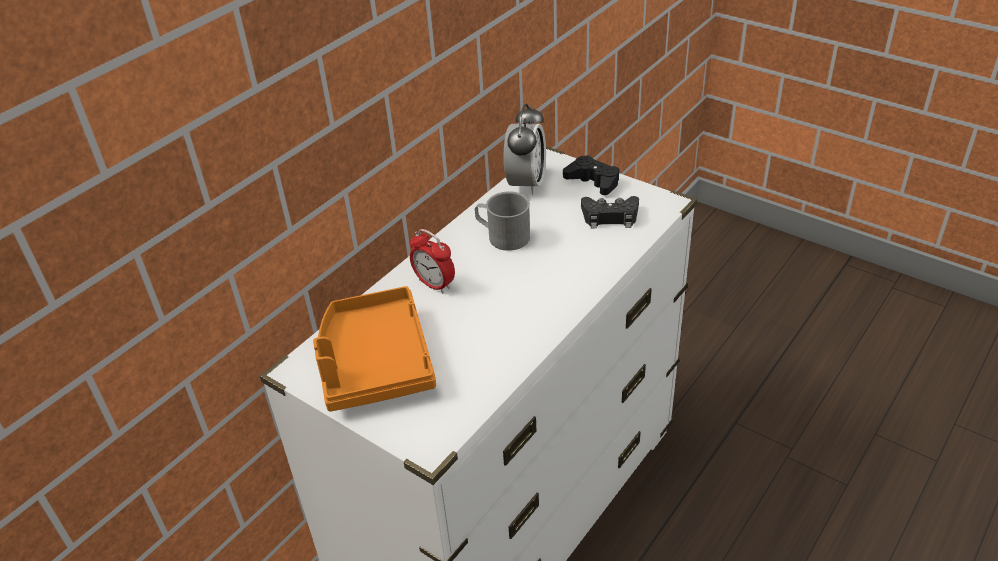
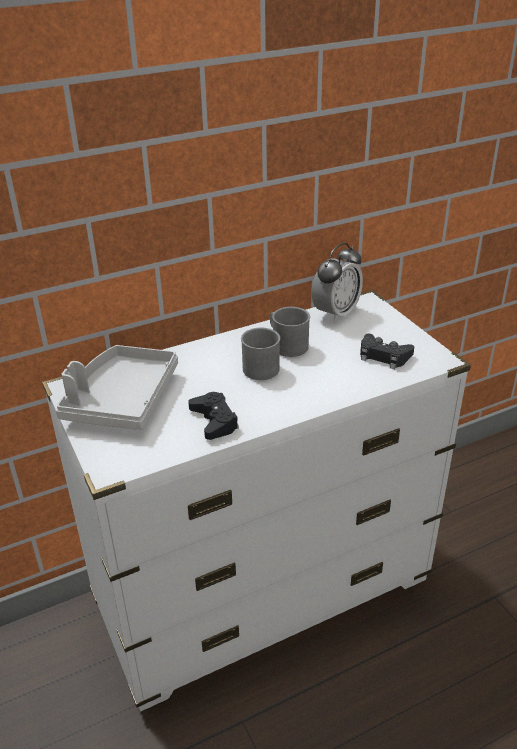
camera: 25 degrees right, 5 degrees down
orange tray [313,286,436,412] -> grey tray [56,345,178,430]
alarm clock [410,229,455,293] -> none
black game controller [563,155,619,195] -> black game controller moved to [188,392,239,440]
none -> grey mug [241,328,280,380]

